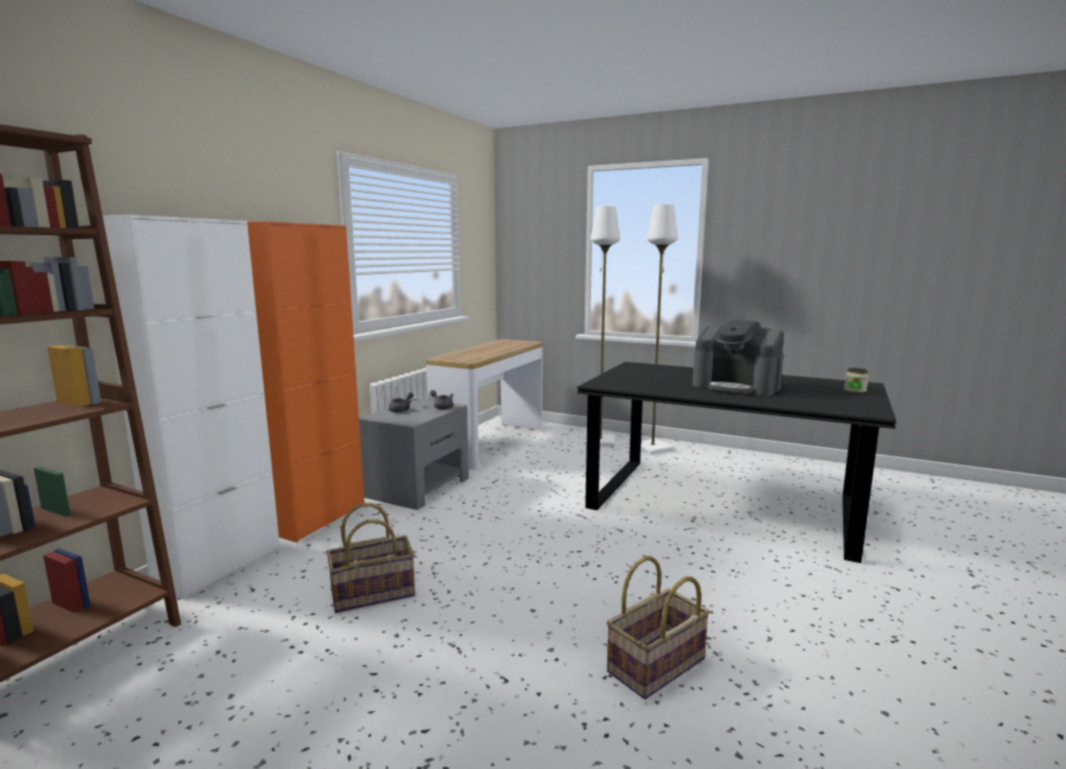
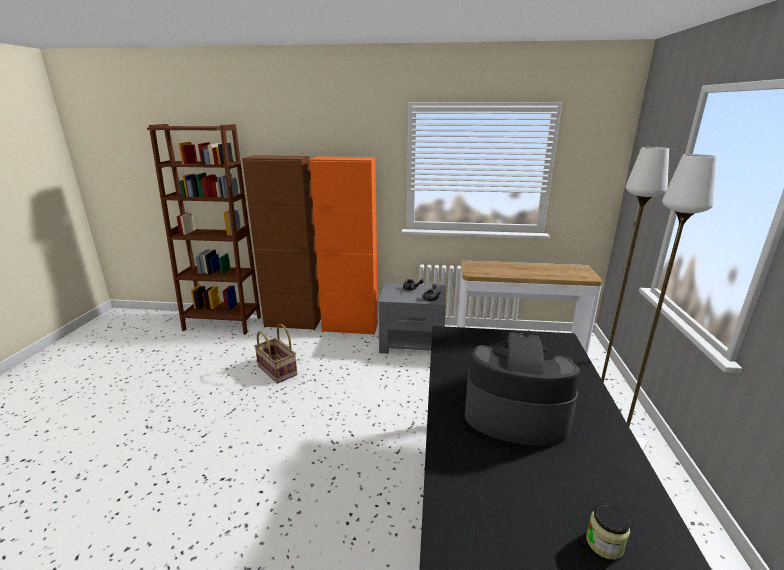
camera: 70 degrees right, 10 degrees up
white cabinet [103,215,280,599] -> brown cabinet [242,155,321,330]
basket [607,556,710,699] -> none
coffee machine [692,320,784,396] -> coffee machine turned 90 degrees clockwise [465,333,580,446]

